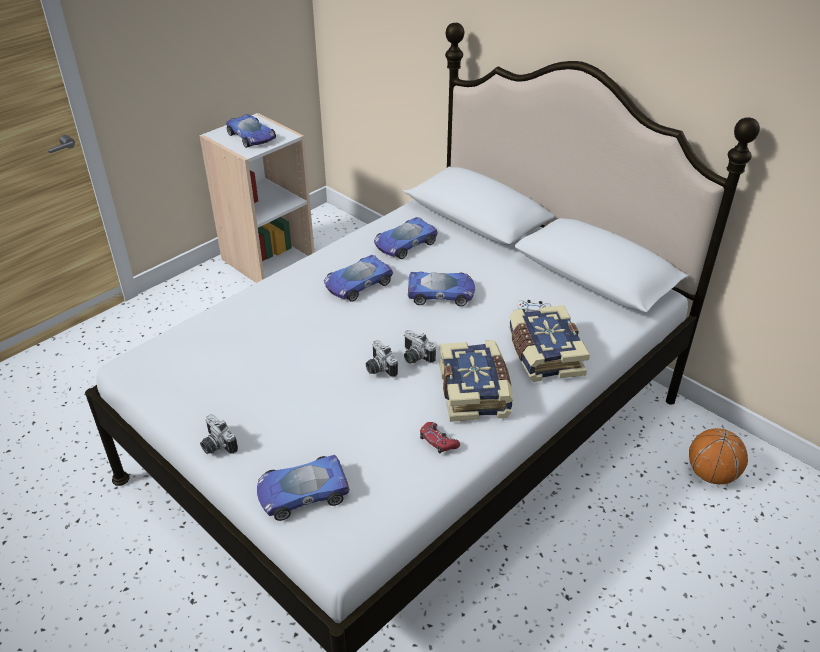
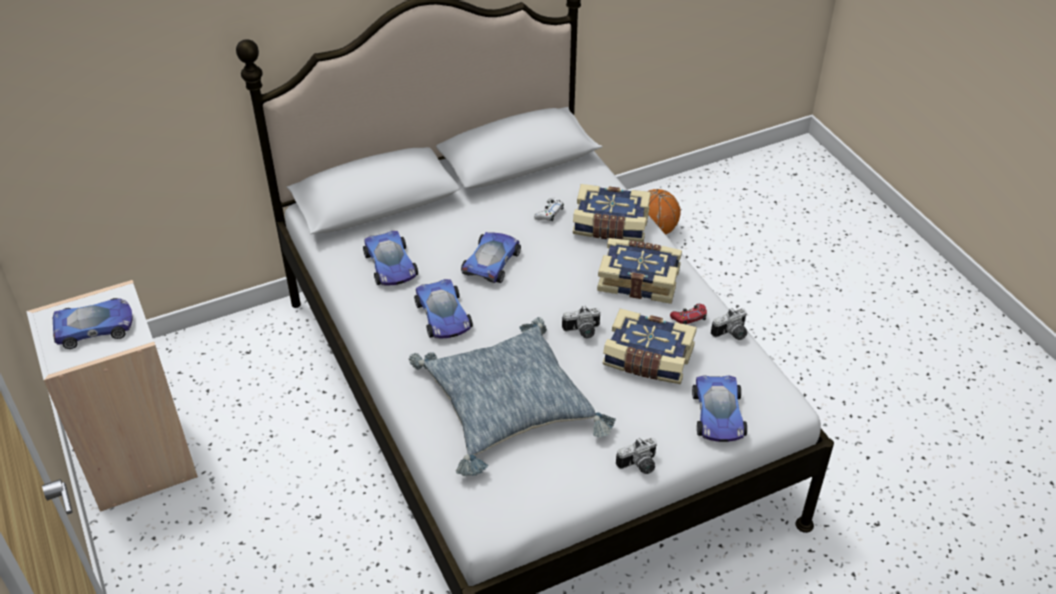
camera: 70 degrees left, 5 degrees up
camera [404,330,436,364] -> camera moved to [711,308,747,340]
none -> pillow [408,317,615,476]
none -> book [603,309,697,384]

